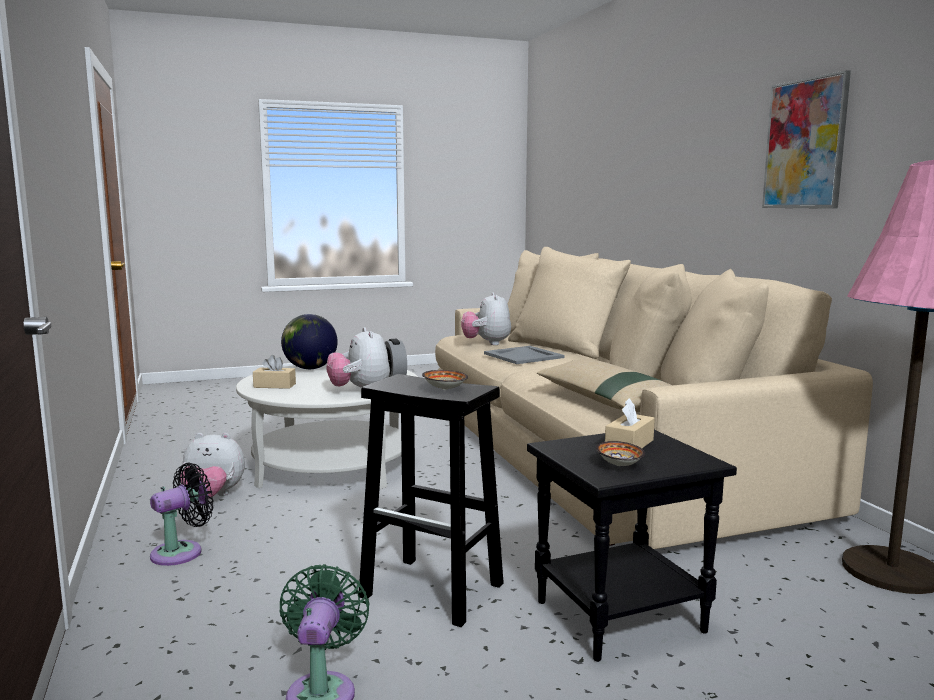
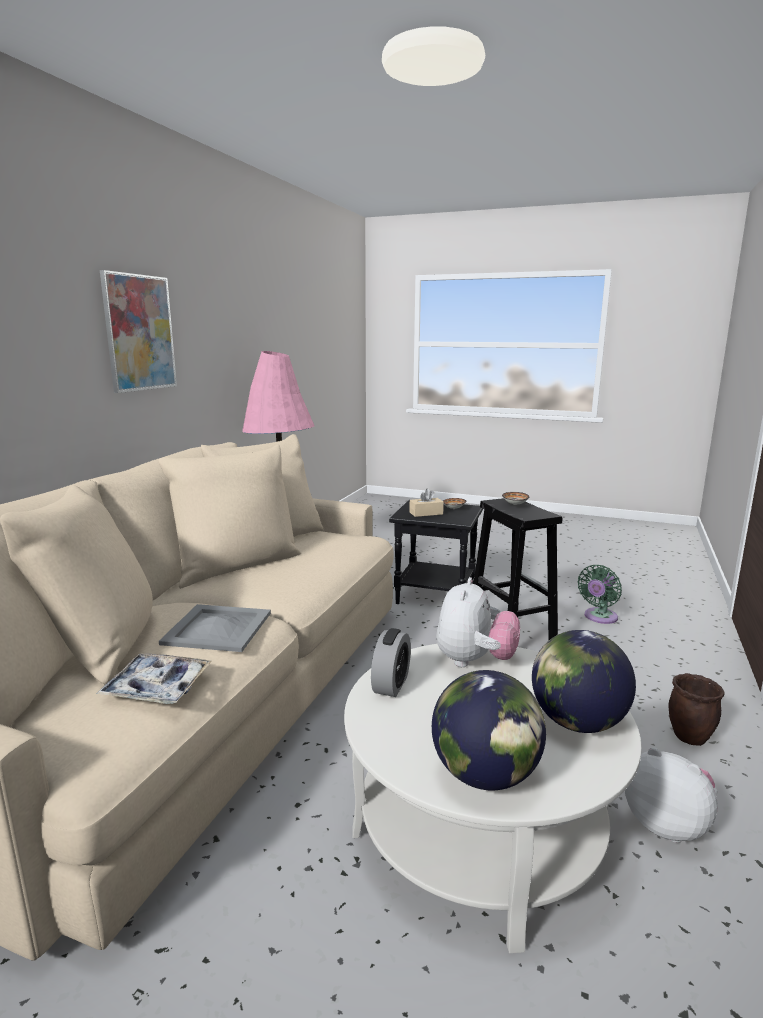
camera: 140 degrees left, 5 degrees up
black fan [150,463,214,566] -> brown planter [668,673,725,746]
beige tissue box [253,355,296,389] -> globe [532,630,636,733]
plush toy [461,292,511,345] -> tray [96,654,212,704]
beige pillow [537,359,672,412] -> none

